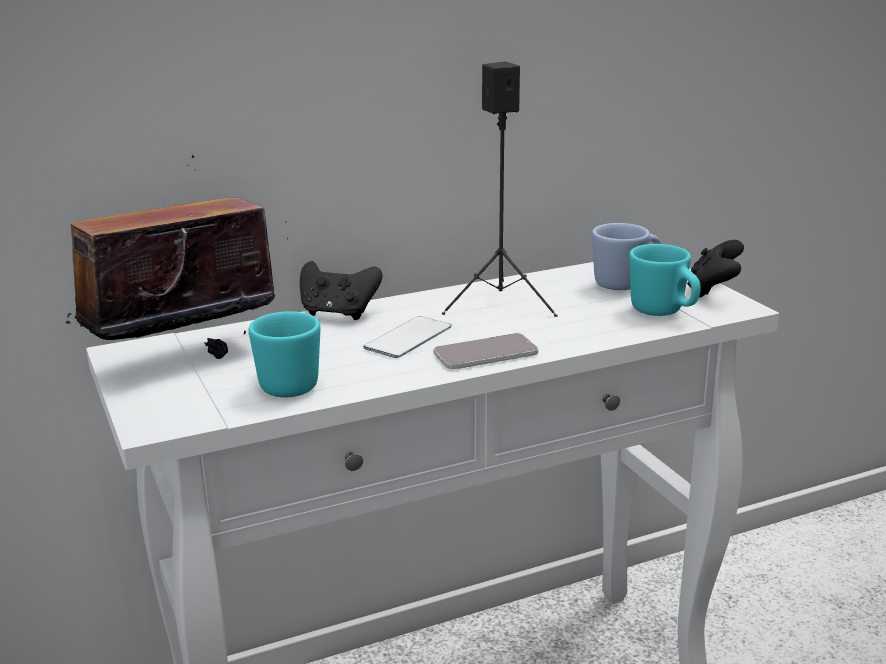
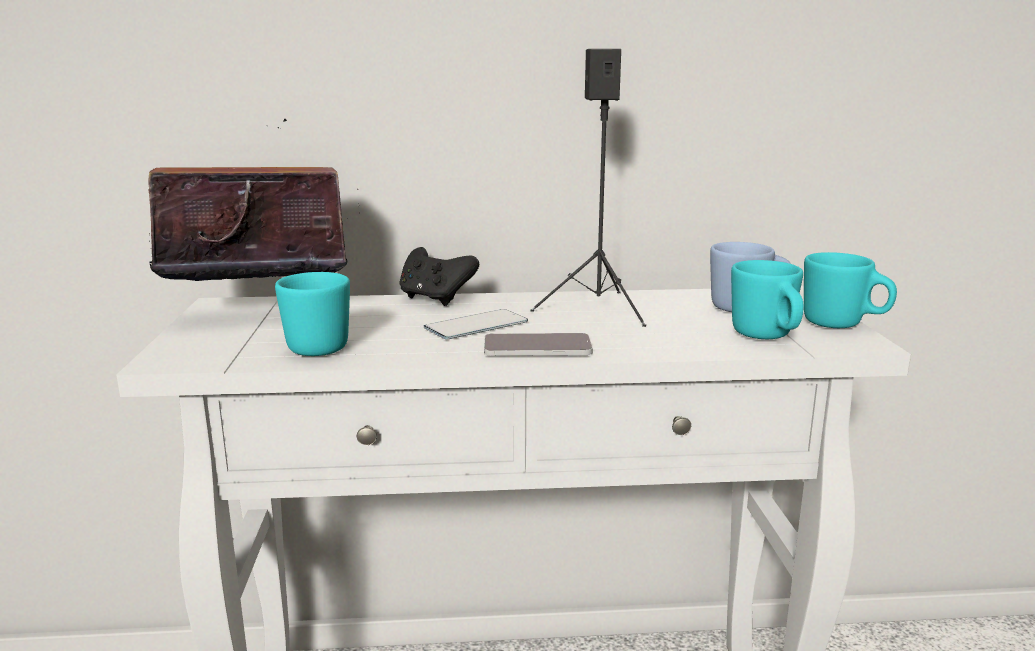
camera: 20 degrees right, 5 degrees down
black game controller [687,240,744,297] -> turquoise mug [804,252,897,328]

